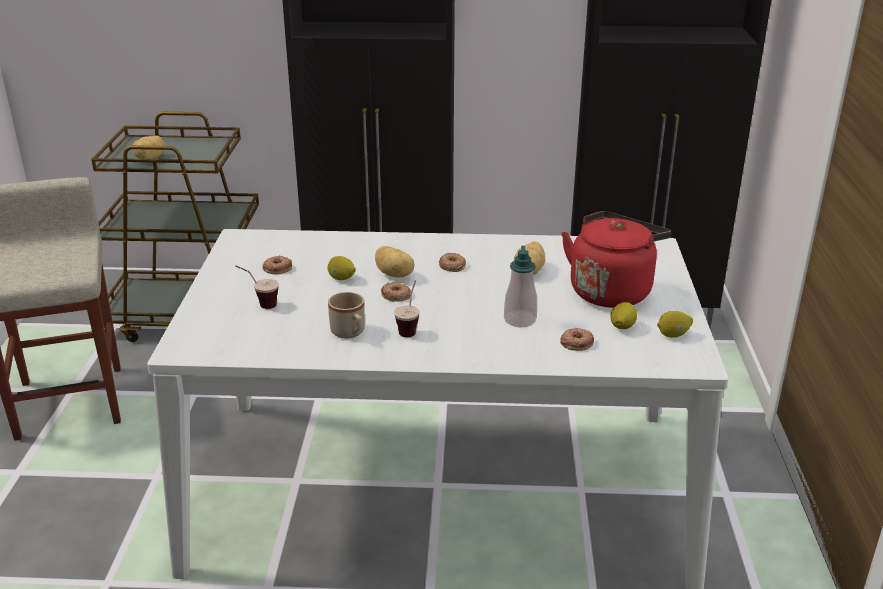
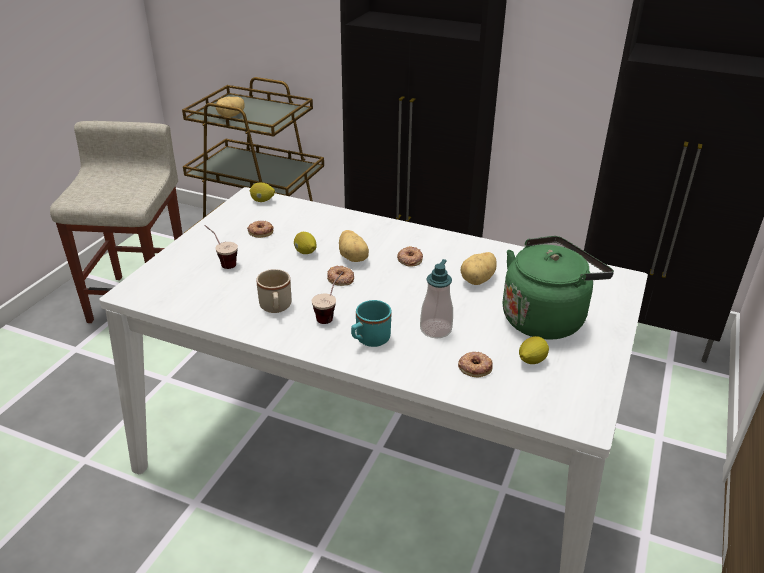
camera: 20 degrees right, 5 degrees up
red kettle [562,211,671,308] -> green kettle [503,236,614,340]
lemon [657,311,693,338] -> lemon moved to [250,183,275,202]
none -> turquoise mug [351,300,392,347]

